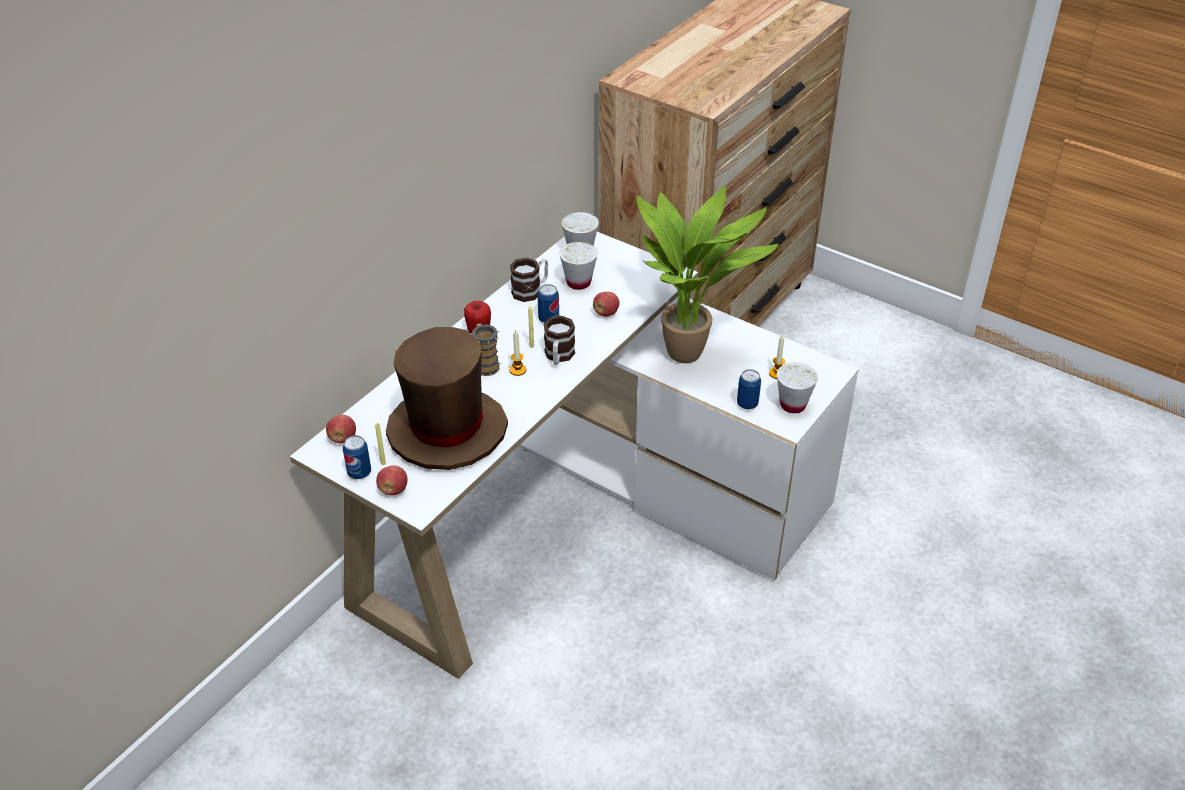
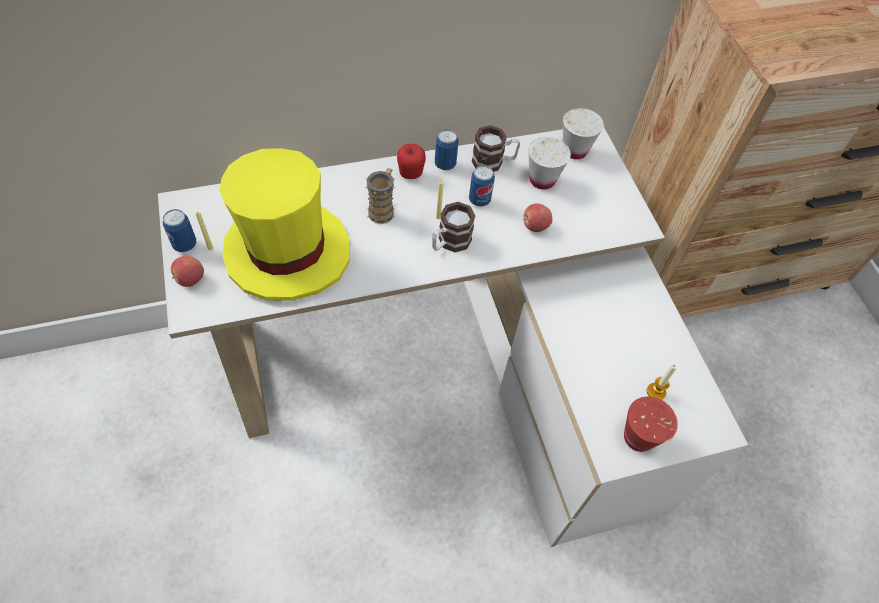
camera: 35 degrees right, 15 degrees up
apple [326,415,356,444] -> none
brown hat [386,327,508,470] -> yellow hat [220,148,350,301]
candle [509,330,526,376] -> none
potted plant [636,186,779,363] -> none
can [737,369,761,410] -> can moved to [435,129,459,170]
white cup [777,363,818,413] -> red cup [624,397,678,452]

